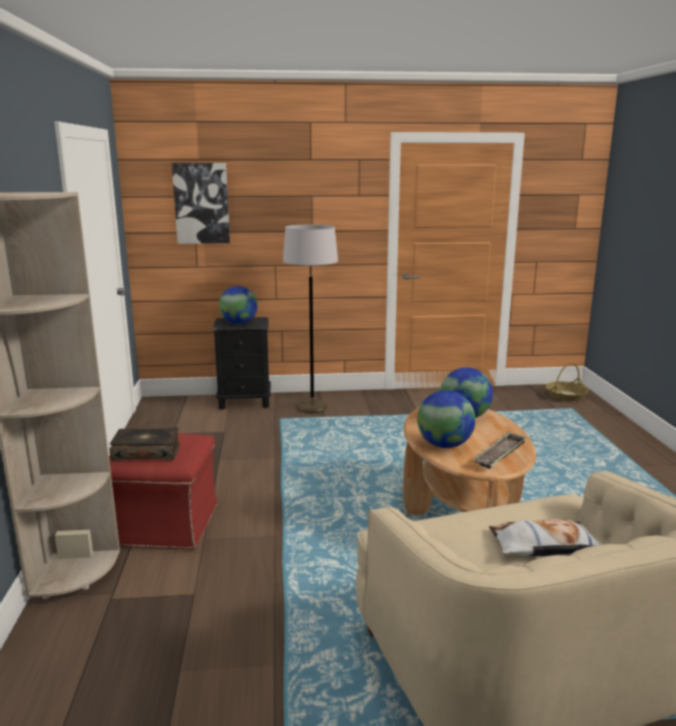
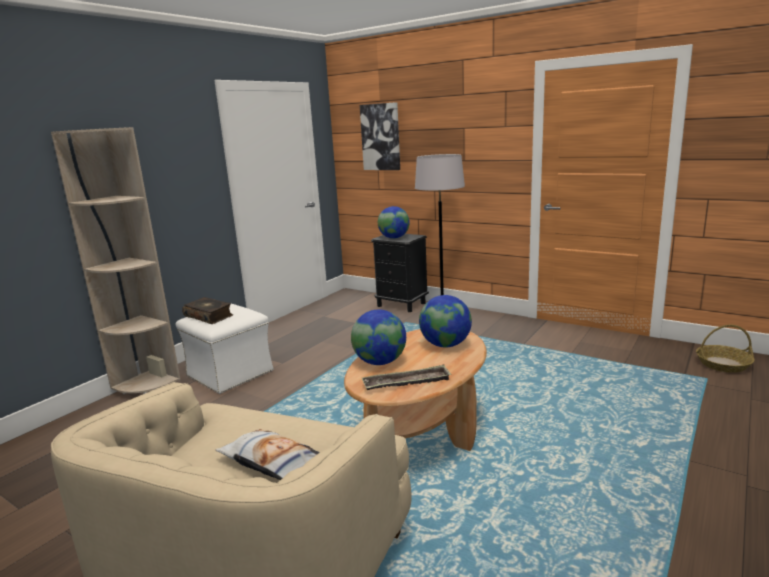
camera: 40 degrees right, 0 degrees up
red ottoman [109,433,218,550] -> white ottoman [175,304,274,394]

